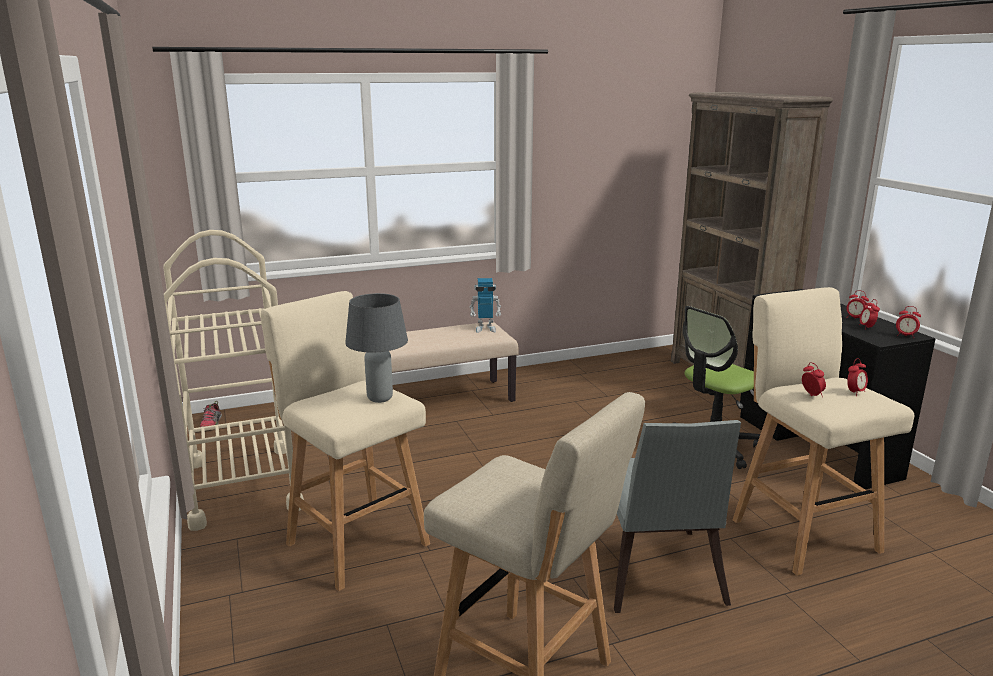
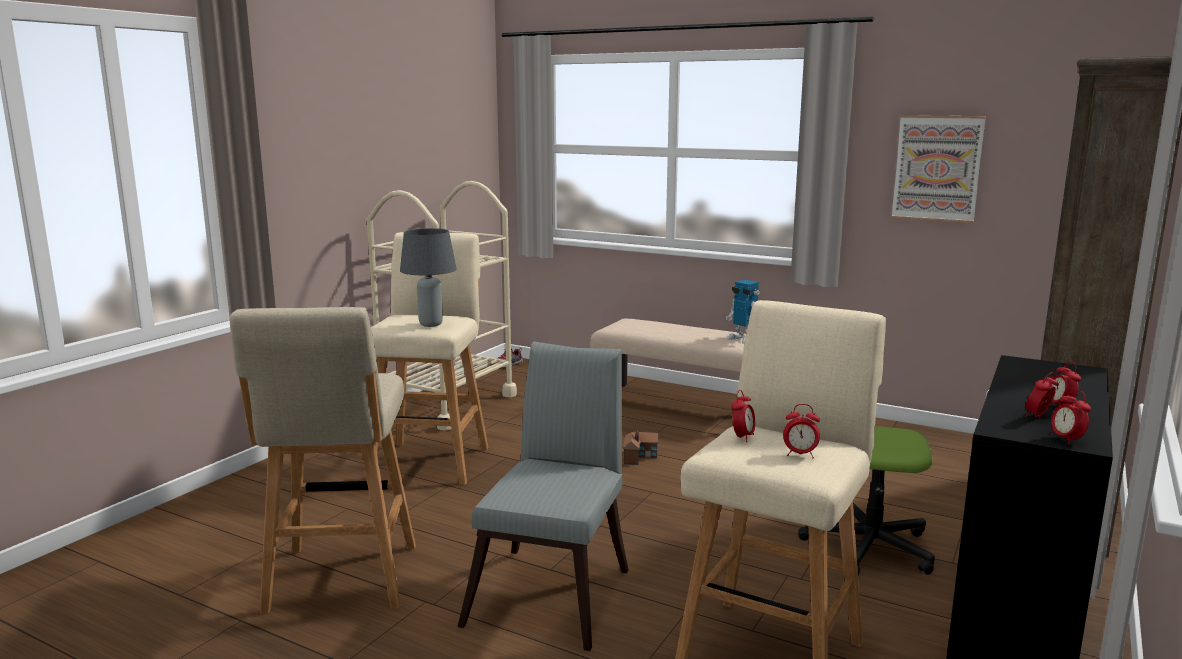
camera: 50 degrees right, 5 degrees down
grey chair [614,420,741,613] -> grey chair turned 150 degrees clockwise [458,342,628,651]
none -> toy house [623,430,659,465]
none -> picture [891,115,986,223]

